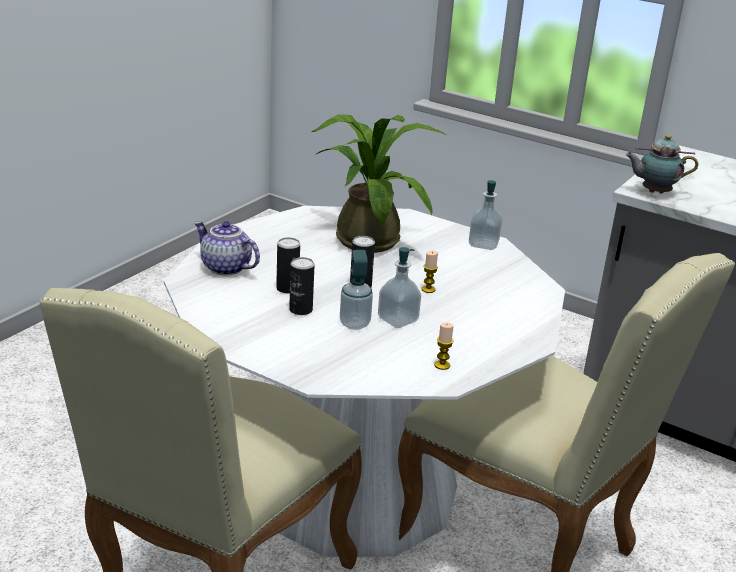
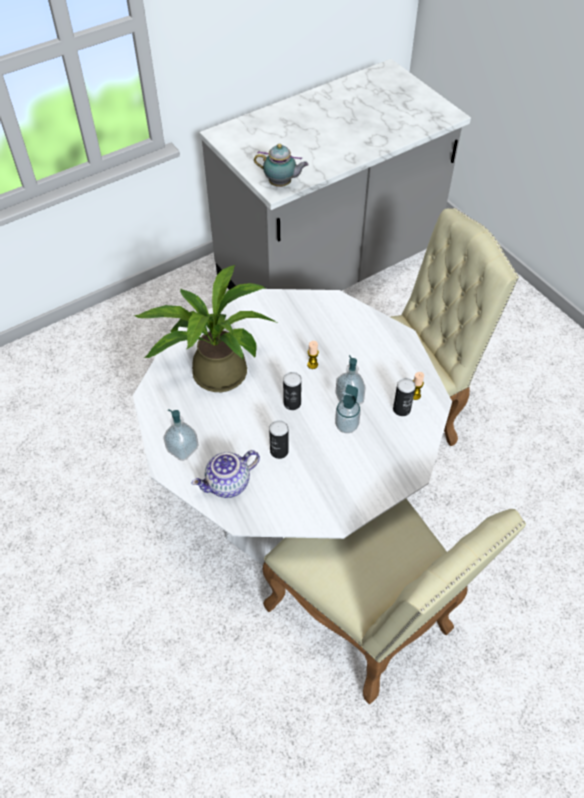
camera: 65 degrees left, 25 degrees up
can [289,257,315,315] -> can moved to [393,378,416,416]
soap dispenser [469,180,502,250] -> soap dispenser moved to [163,409,198,461]
teapot [625,135,698,193] -> teapot turned 105 degrees counterclockwise [254,144,309,187]

